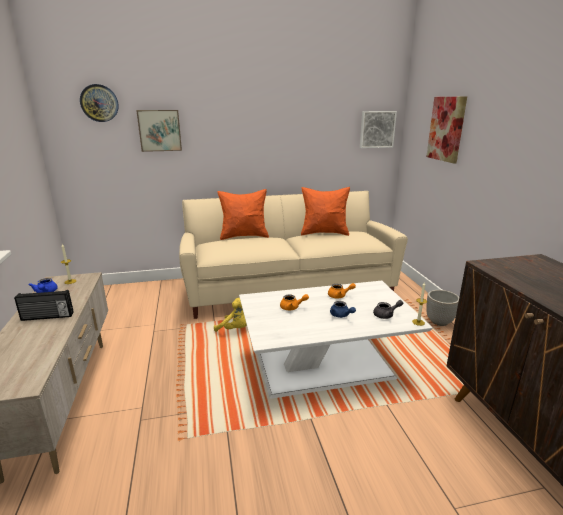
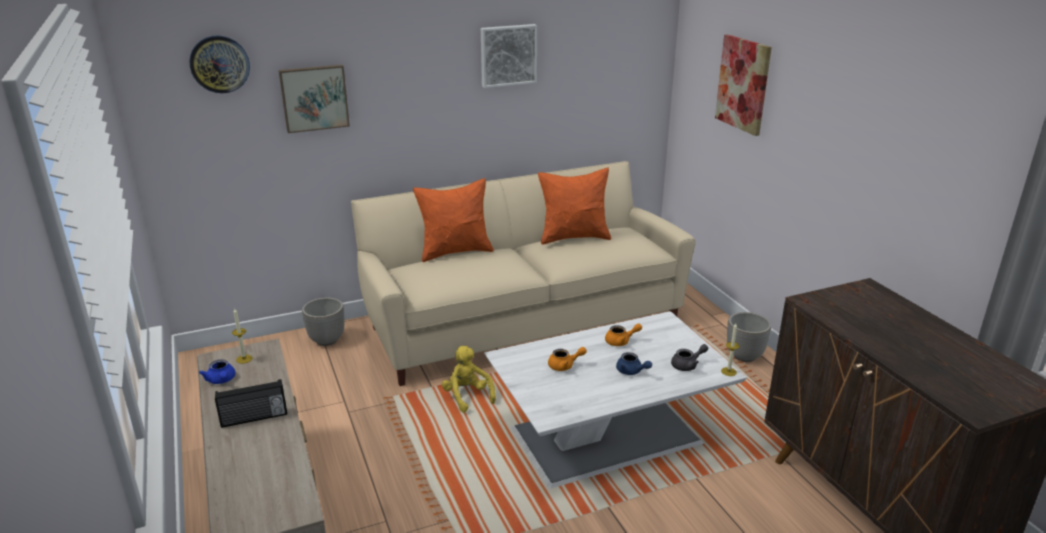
camera: 10 degrees left, 5 degrees up
yellow plush toy [214,298,247,332] -> yellow plush toy turned 135 degrees counterclockwise [442,346,496,413]
picture [360,111,397,148] -> picture moved to [481,24,537,88]
none -> planter [302,297,344,346]

